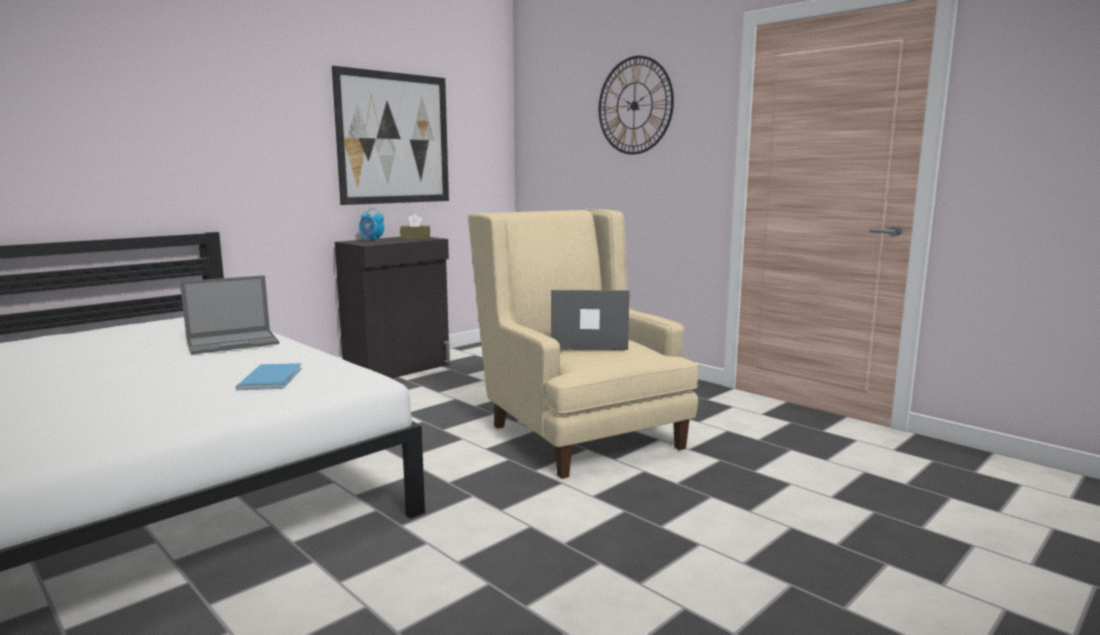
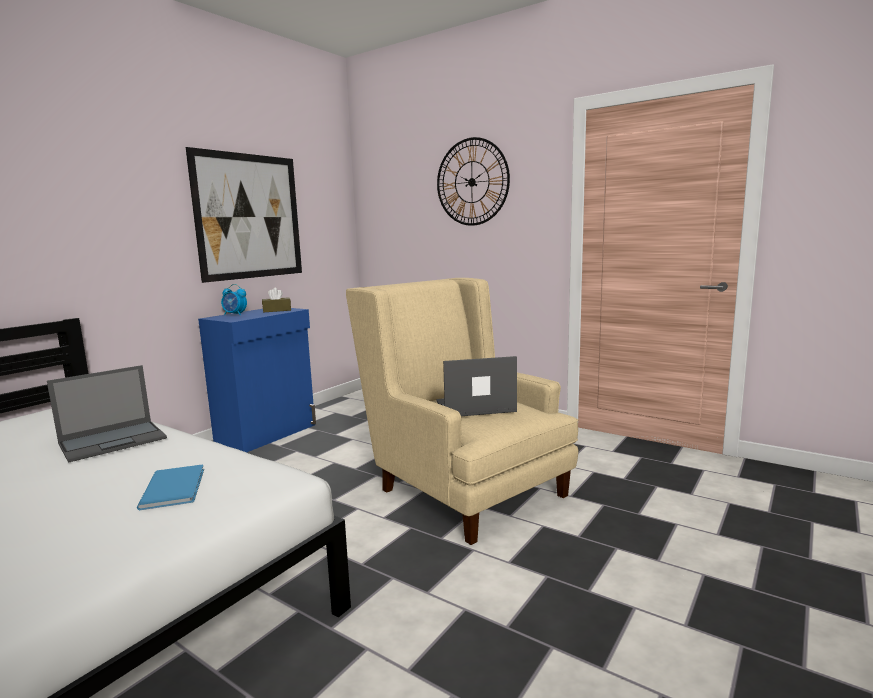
camera: 10 degrees left, 0 degrees up
black cabinet [335,237,450,379] -> blue cabinet [198,308,316,452]

